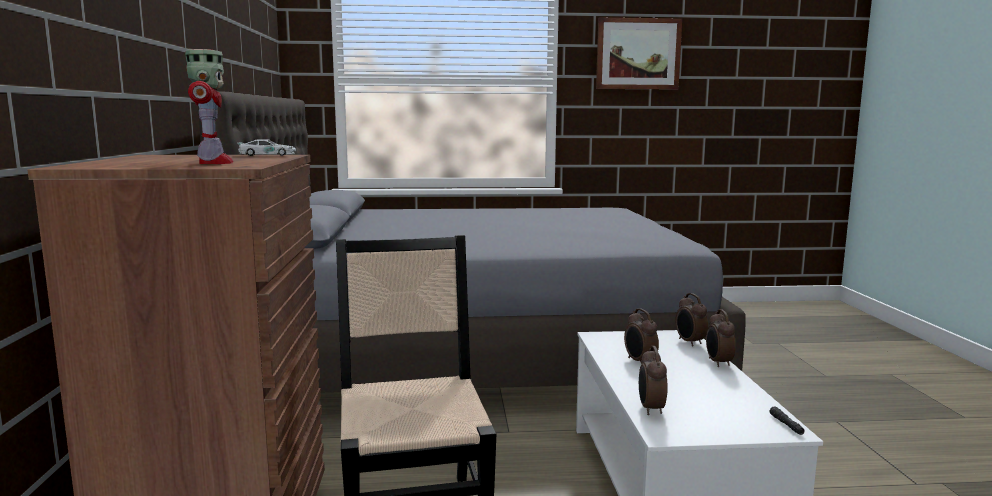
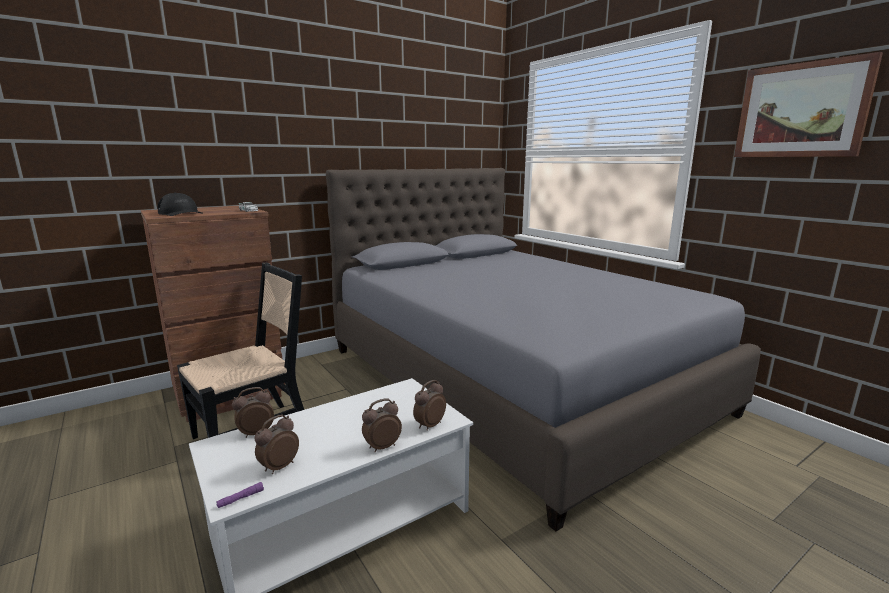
camera: 60 degrees right, 5 degrees up
toy robot [185,49,234,164] -> black cap [157,193,203,216]
alarm clock [624,308,659,364] -> alarm clock moved to [254,414,299,474]
black flashlight [770,407,804,435] -> purple flashlight [216,482,264,508]

